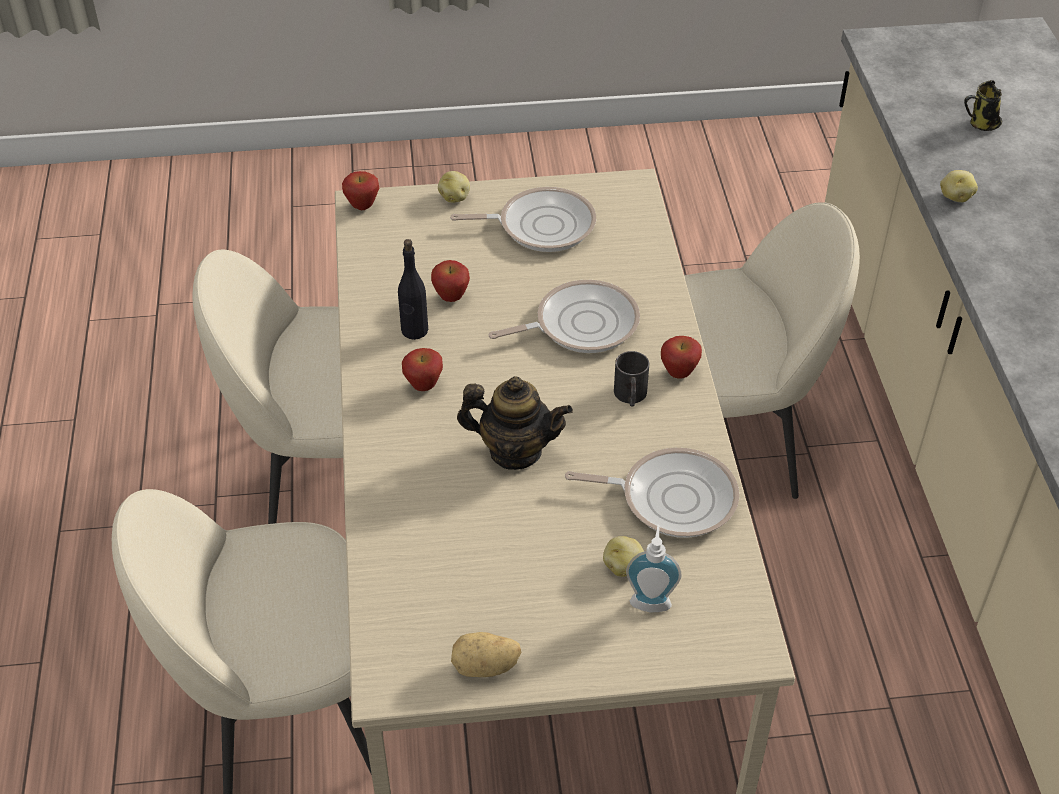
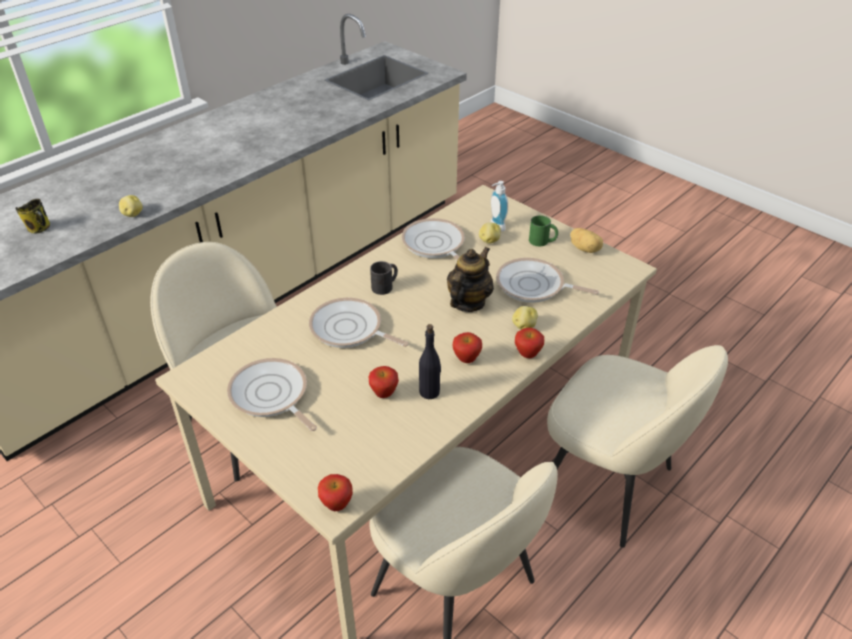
camera: 130 degrees left, 5 degrees down
potato [438,171,470,203] -> potato moved to [512,306,538,330]
teapot [457,376,573,470] -> teapot turned 60 degrees clockwise [447,247,494,312]
apple [661,336,702,379] -> apple moved to [515,328,544,358]
none -> frying pan [496,258,599,303]
none -> green mug [529,215,558,246]

